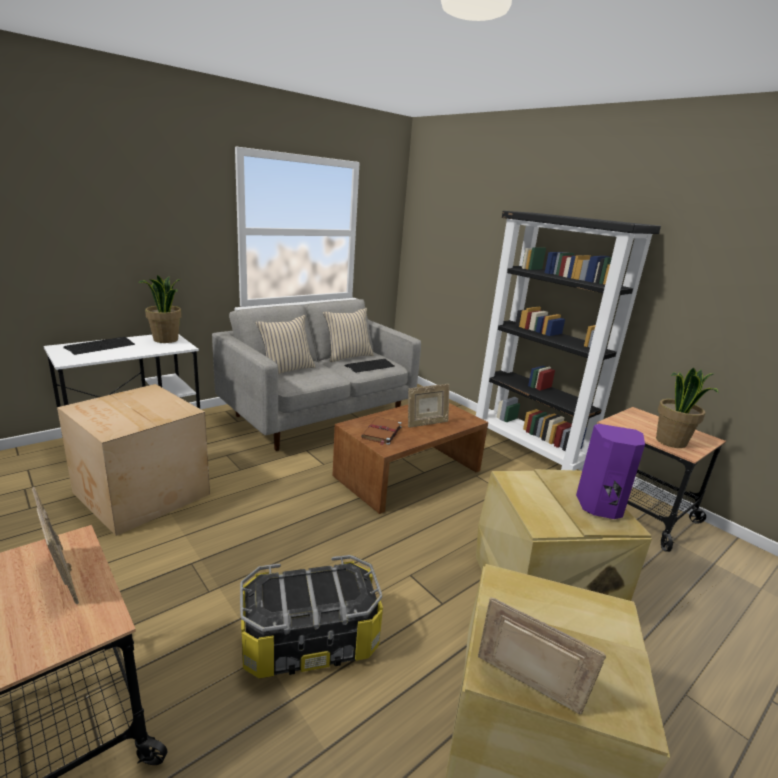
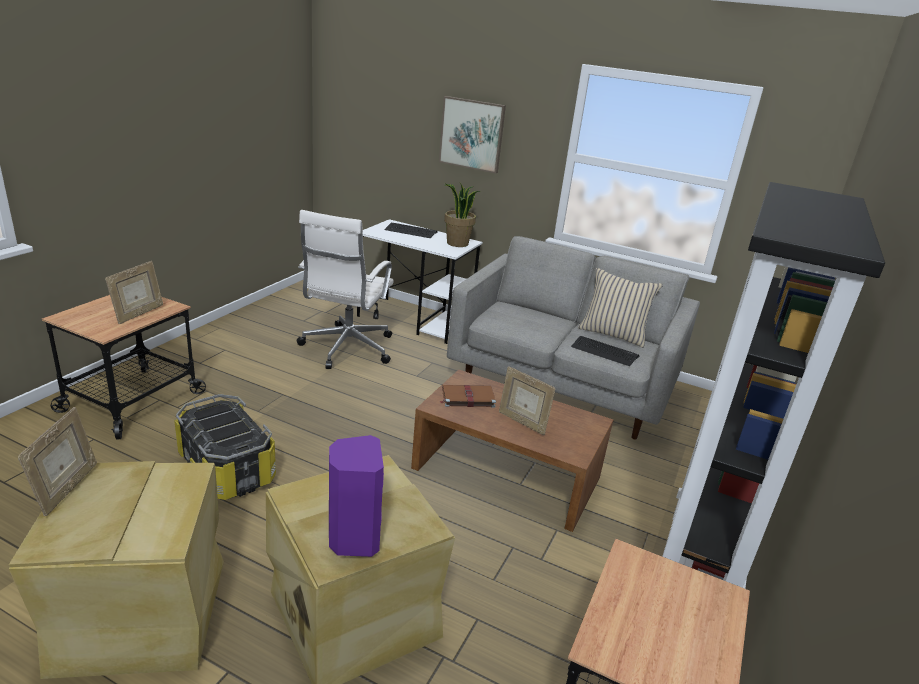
camera: 65 degrees right, 5 degrees up
cardboard box [57,384,210,536] -> white office chair [297,210,394,369]
beige pillow [256,315,315,374] -> none
potted plant [656,368,719,448] -> none
none -> picture [439,96,506,174]

